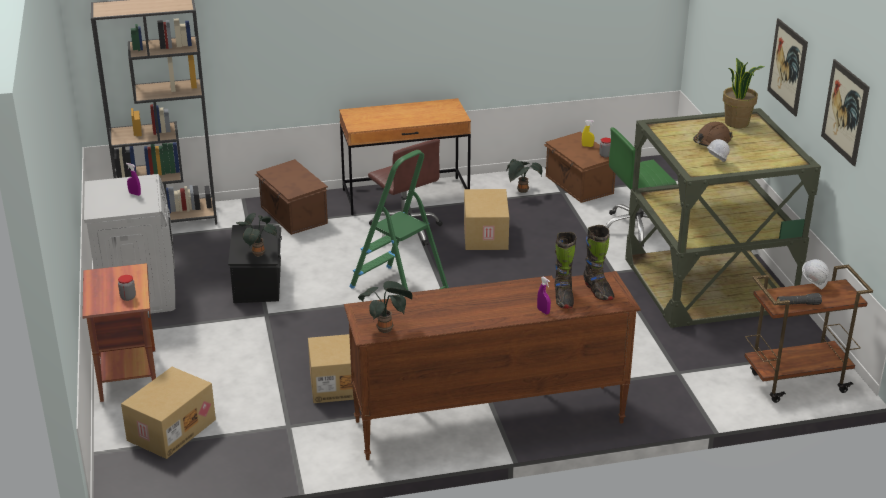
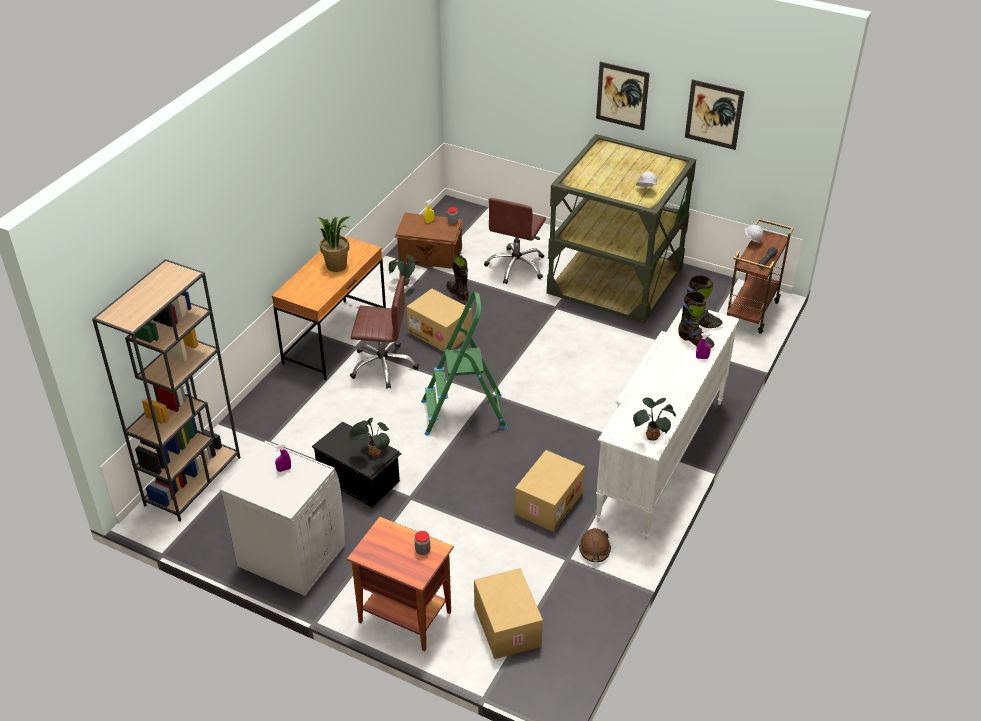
camera: 50 degrees left, 10 degrees up
brown storage box [255,159,328,235] -> none
brown cabinet [344,271,641,460] -> white cabinet [595,307,739,540]
green office chair [605,127,677,247] -> brown office chair [484,198,546,284]
brown hard hat [693,122,733,146] -> brown hard hat moved to [579,528,611,562]
potted plant [723,58,764,128] -> potted plant moved to [317,216,350,272]
none -> black boot [446,255,469,301]

